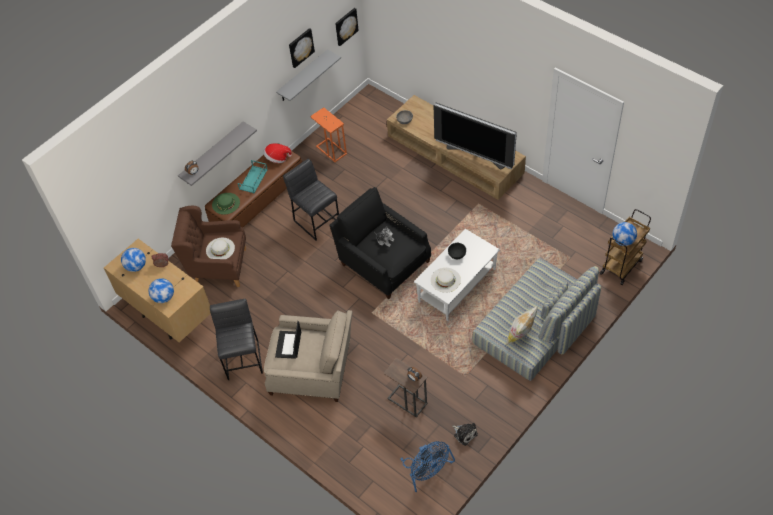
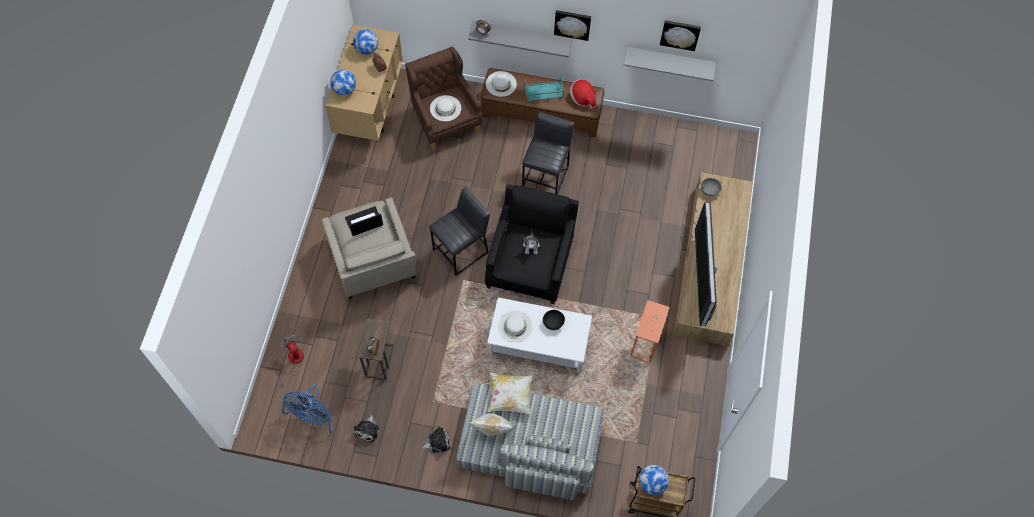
camera: 55 degrees right, 10 degrees up
grey stool [210,299,263,380] -> grey stool moved to [429,187,490,276]
green hat [212,193,240,215] -> white hat [486,71,517,97]
orange side table [310,107,347,162] -> orange side table moved to [630,300,670,363]
picture [335,8,359,46] -> picture moved to [554,10,591,41]
none -> fan [279,334,304,388]
none -> plush toy [422,426,450,453]
none -> pillow [487,372,533,414]

